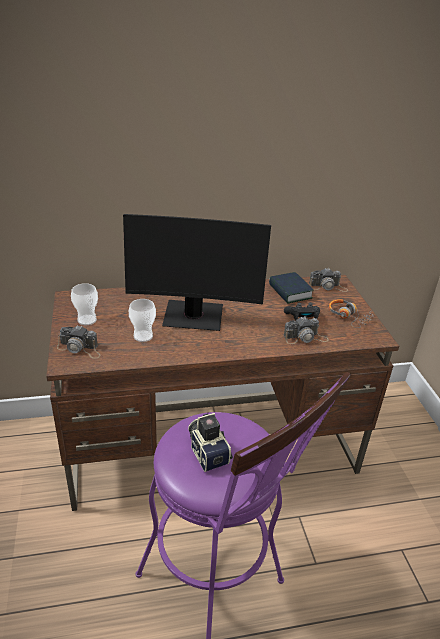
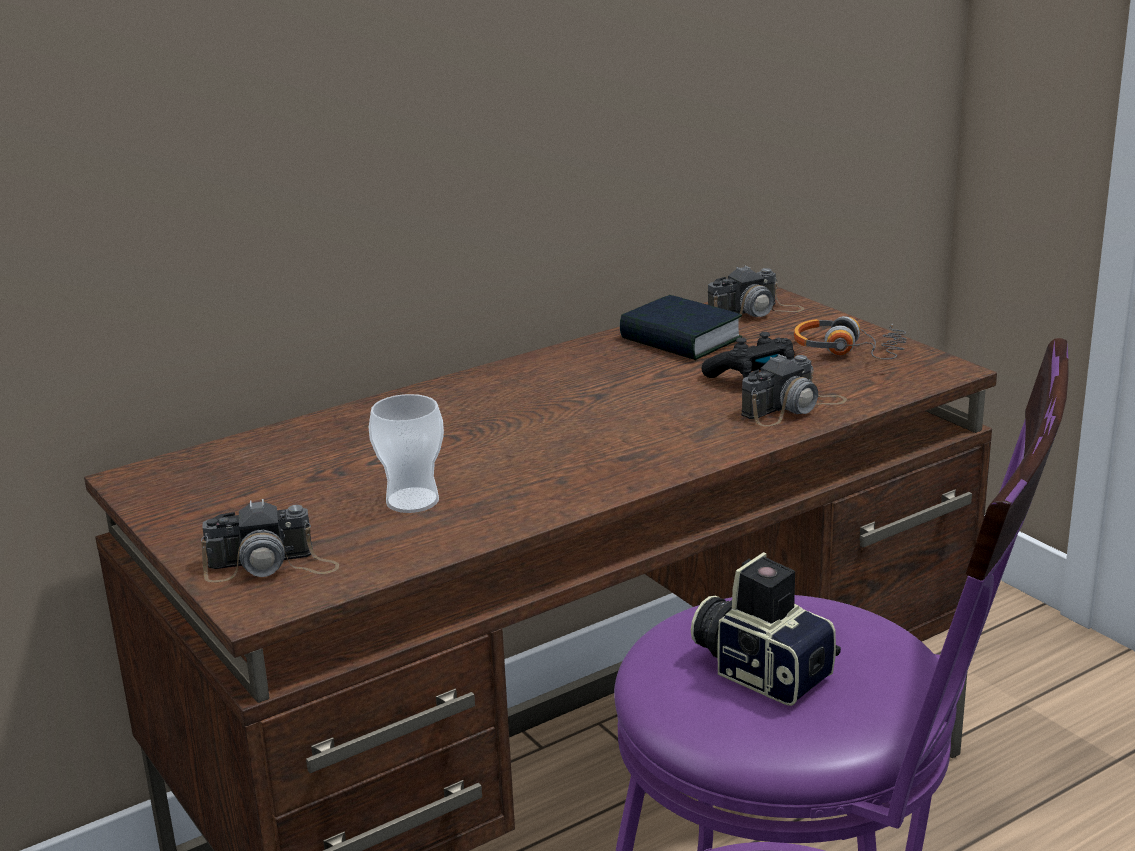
camera: 20 degrees left, 10 degrees down
cup [71,283,98,325] -> none
monitor [123,214,271,331] -> none

